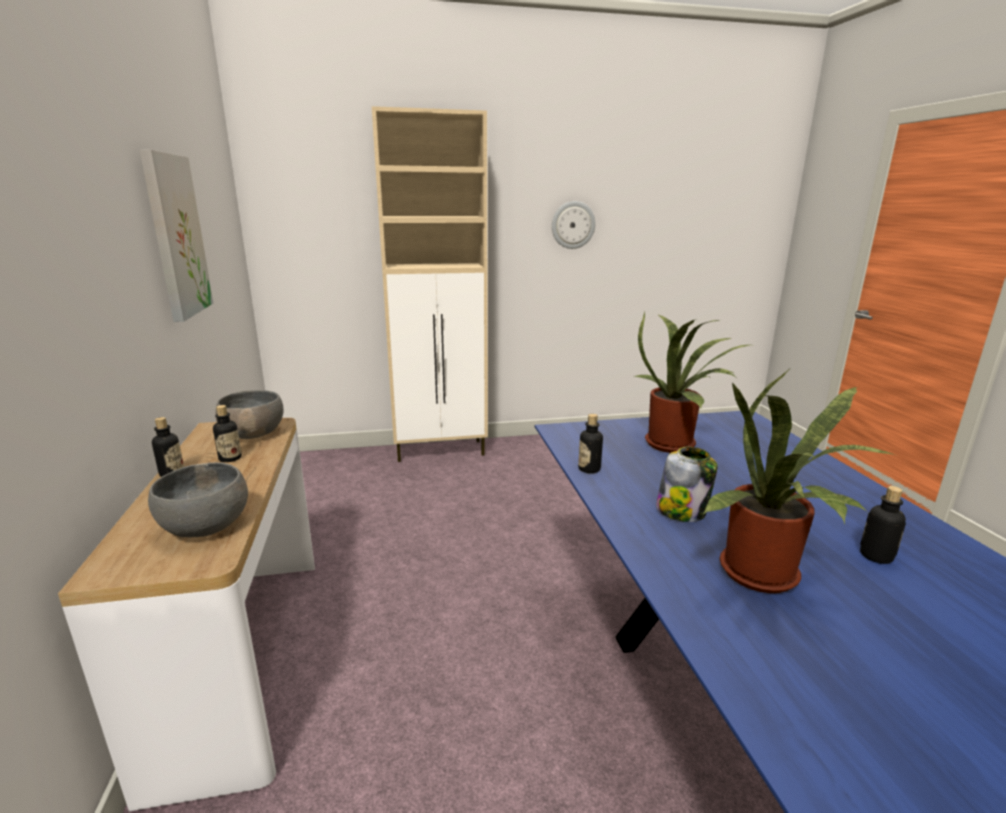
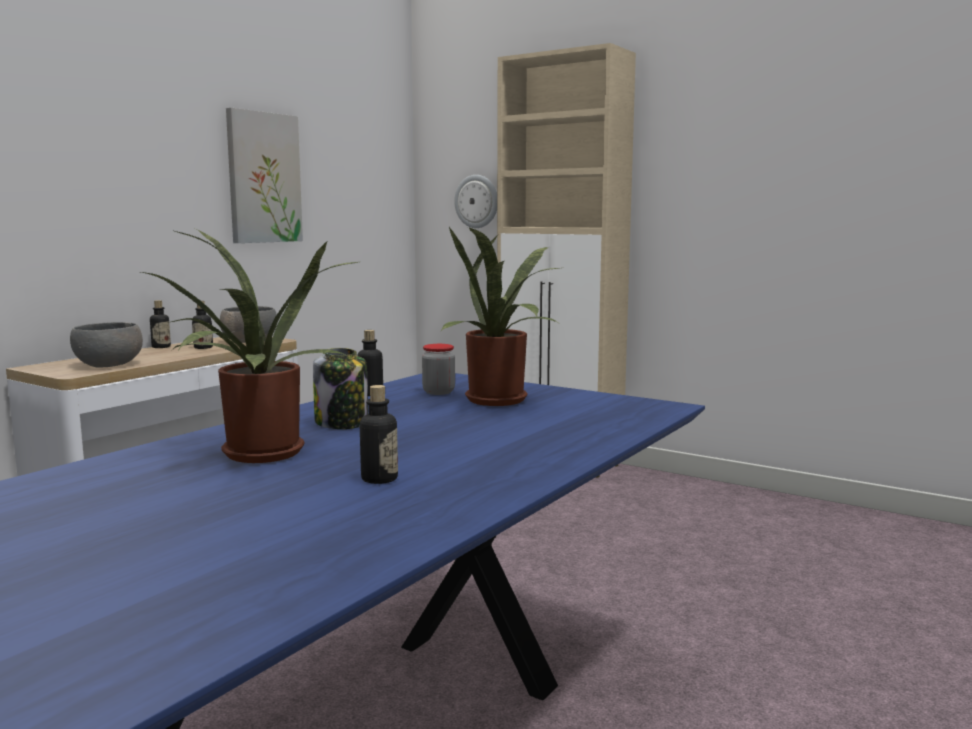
camera: 45 degrees right, 10 degrees down
wall clock [552,201,596,249] -> wall clock moved to [454,175,497,228]
none -> jar [422,344,455,395]

